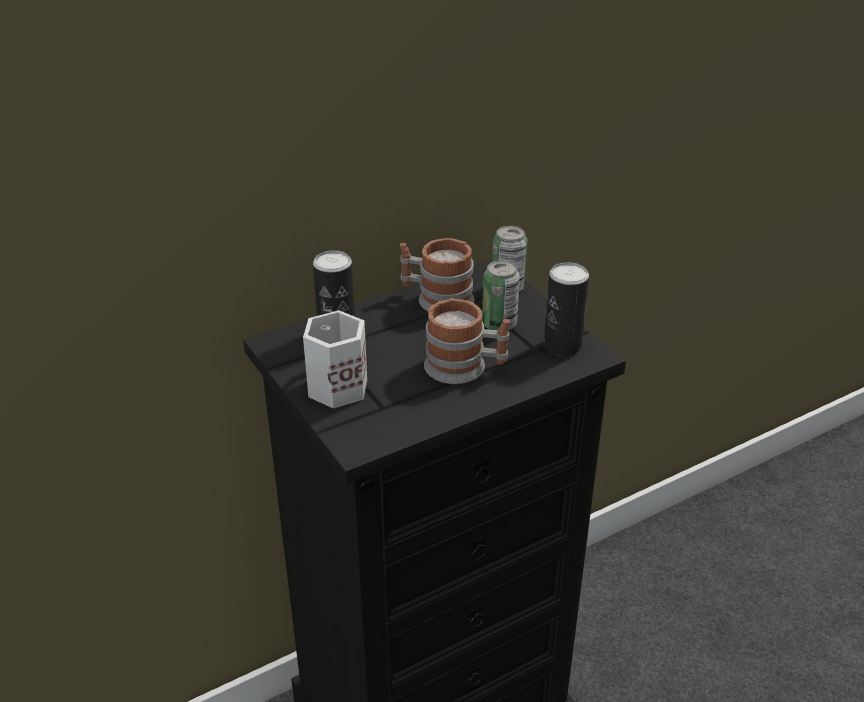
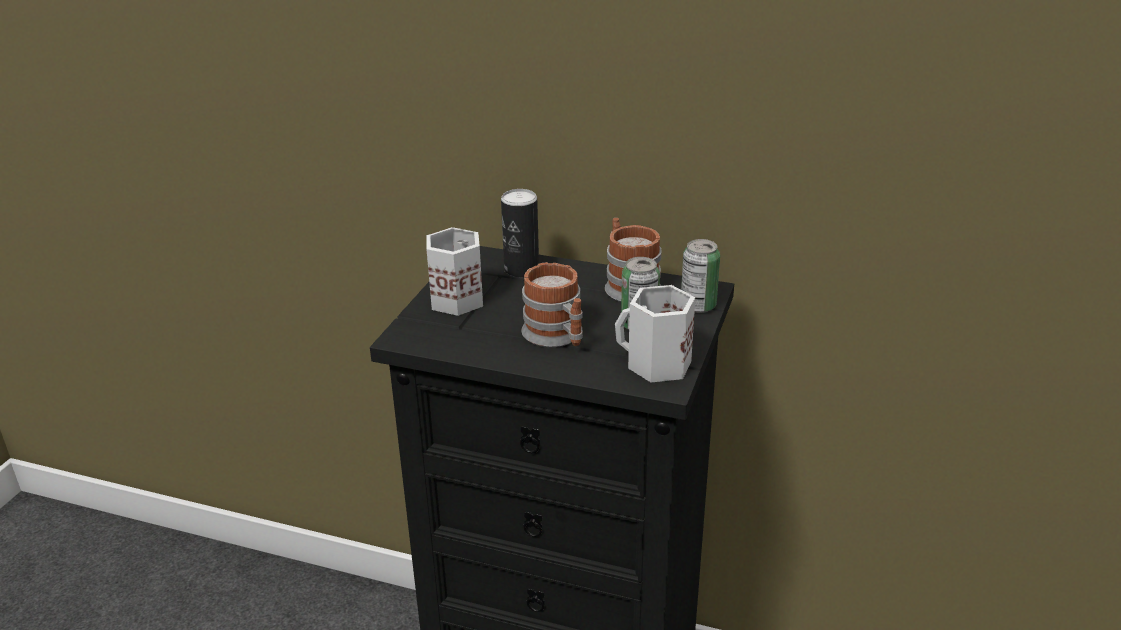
camera: 50 degrees right, 5 degrees down
can [544,262,589,356] -> white mug [615,285,695,382]

